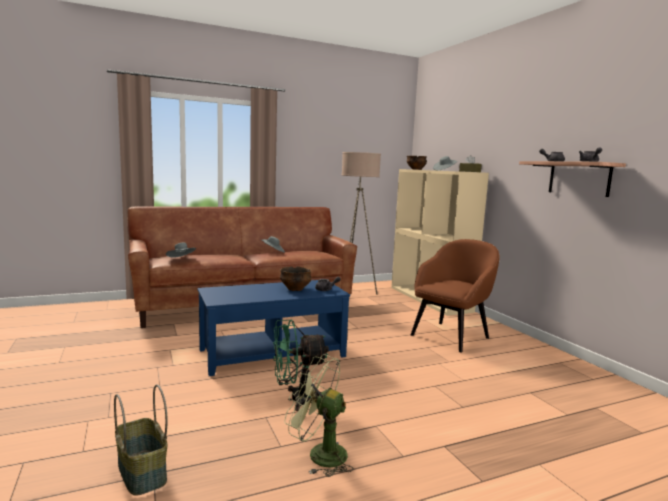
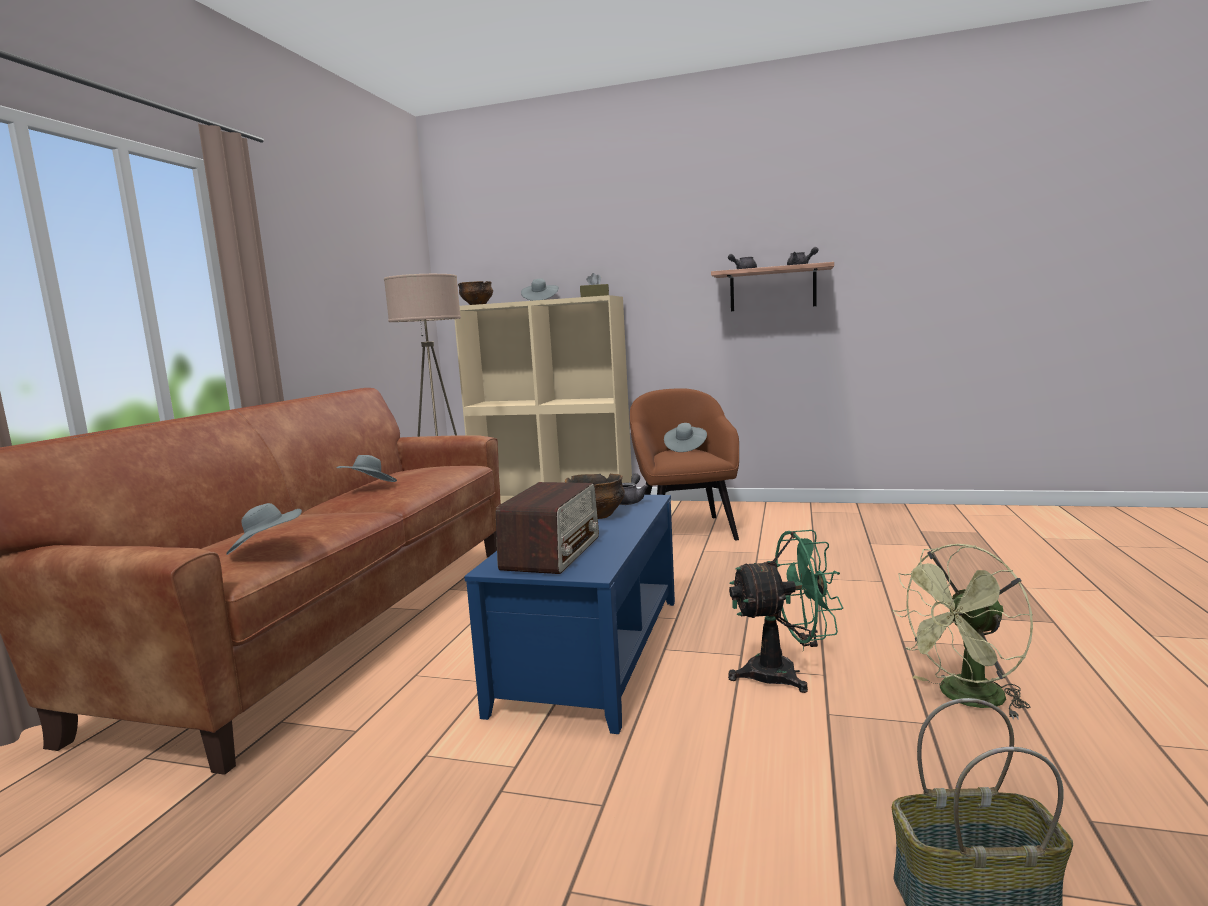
camera: 50 degrees left, 0 degrees up
green fan [273,319,329,411] -> green fan turned 120 degrees counterclockwise [728,530,843,693]
none -> radio [496,482,599,574]
none -> grey hat [664,423,707,452]

